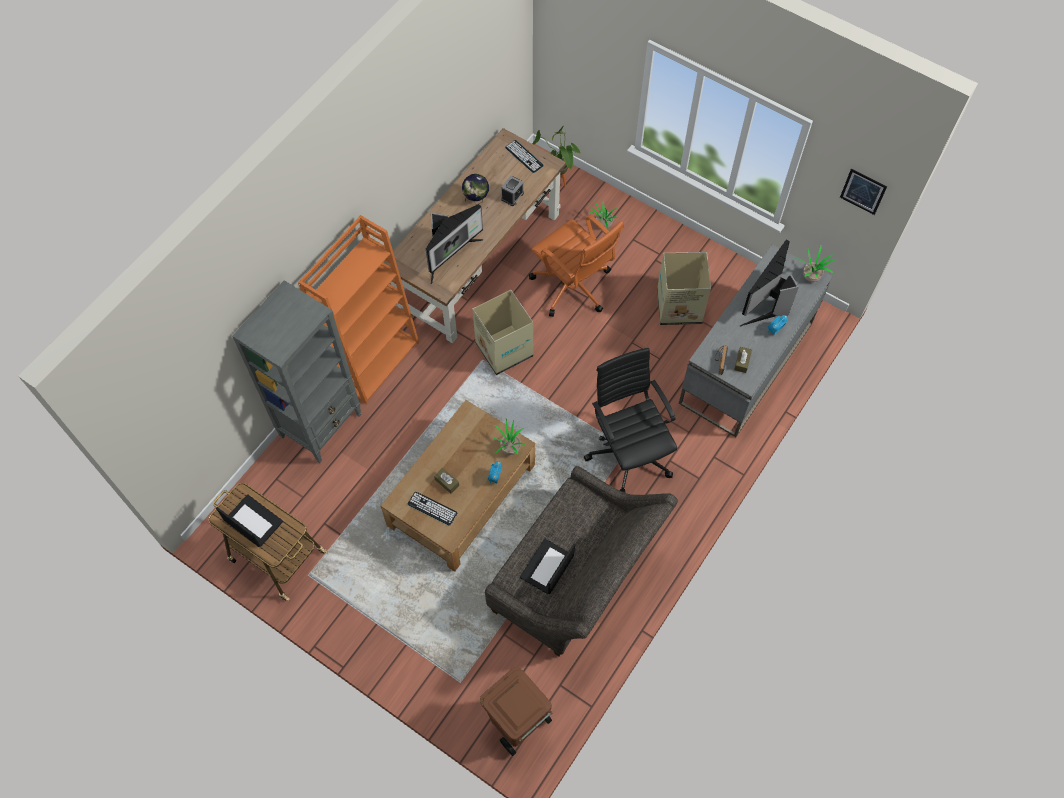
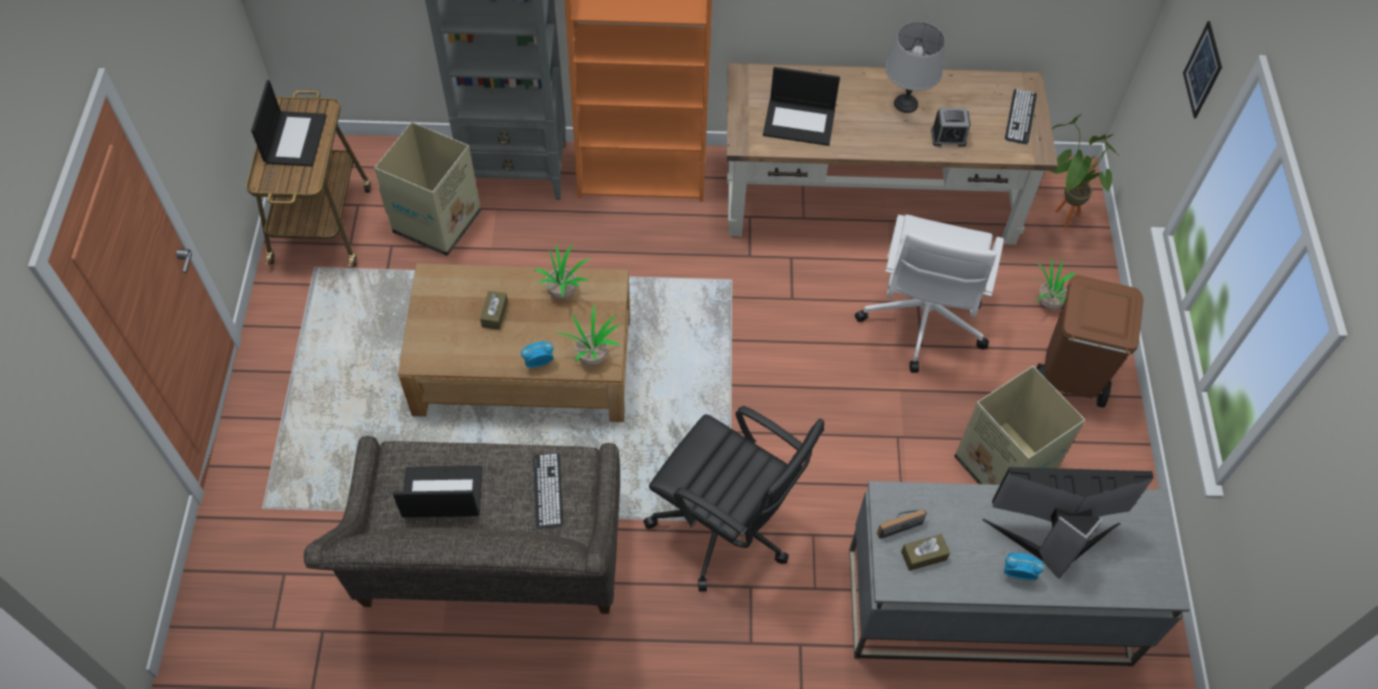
camera: 55 degrees right, 5 degrees down
keyboard [407,492,457,526] -> keyboard moved to [533,453,563,529]
monitor [426,204,483,284] -> laptop [763,67,840,146]
globe [462,174,489,205] -> grey table lamp [886,22,945,113]
cardboard box [472,290,533,375] -> cardboard box moved to [374,122,481,256]
brown trash can [480,667,553,756] -> brown trash can moved to [1036,275,1143,408]
orange office chair [529,215,624,317] -> white office chair [855,215,1004,373]
black office chair [584,348,677,493] -> black office chair turned 90 degrees clockwise [643,406,824,592]
potted plant [796,246,835,282] -> potted plant moved to [535,243,592,299]
picture [840,168,887,215] -> picture moved to [1183,21,1222,118]

